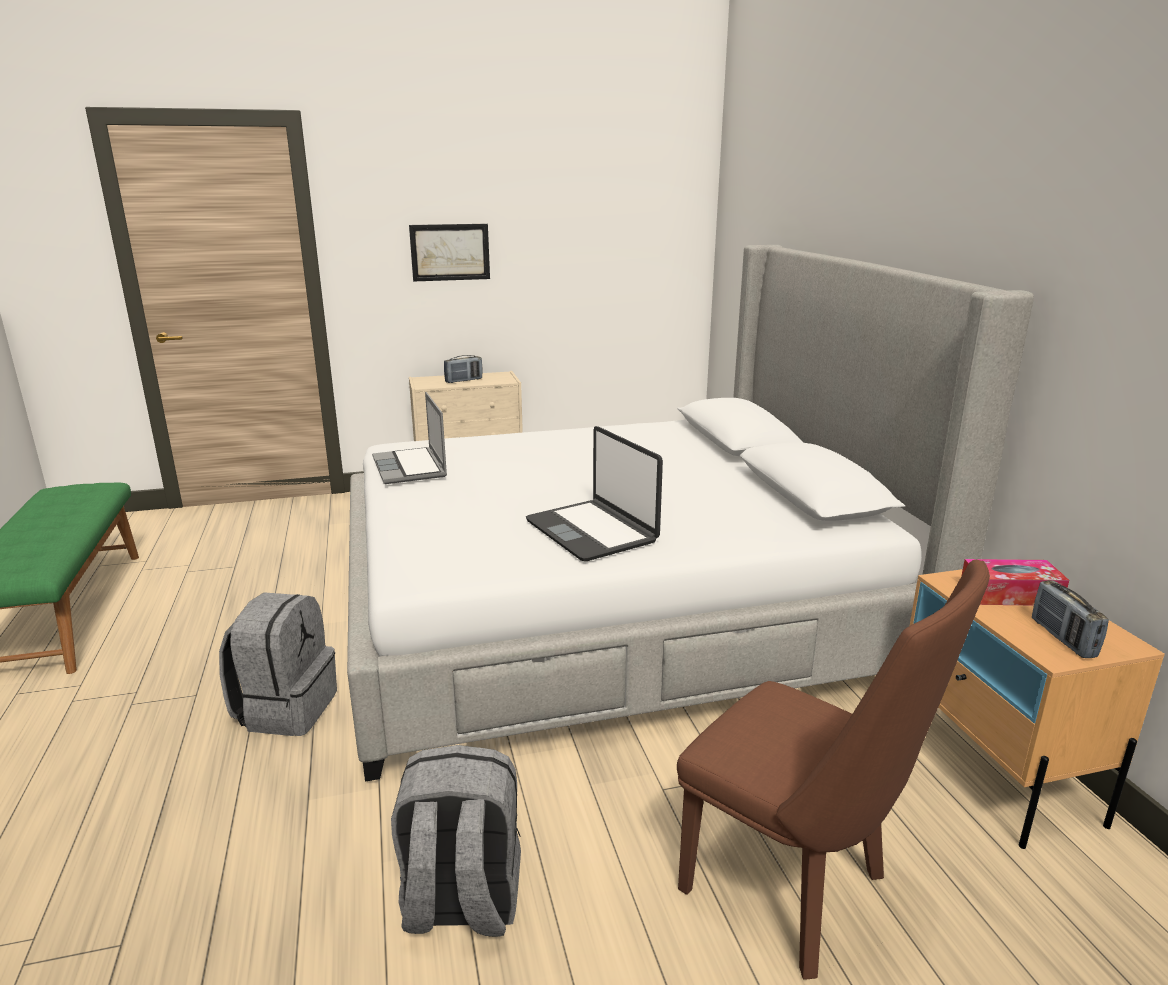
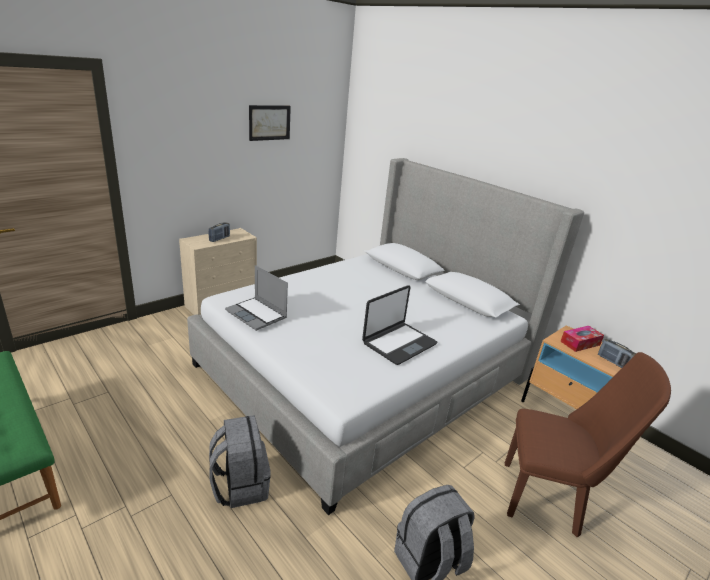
camera: 30 degrees left, 5 degrees up
picture [409,224,490,282] -> picture moved to [249,105,291,141]
laptop [526,426,663,561] -> laptop turned 75 degrees counterclockwise [362,285,437,365]

